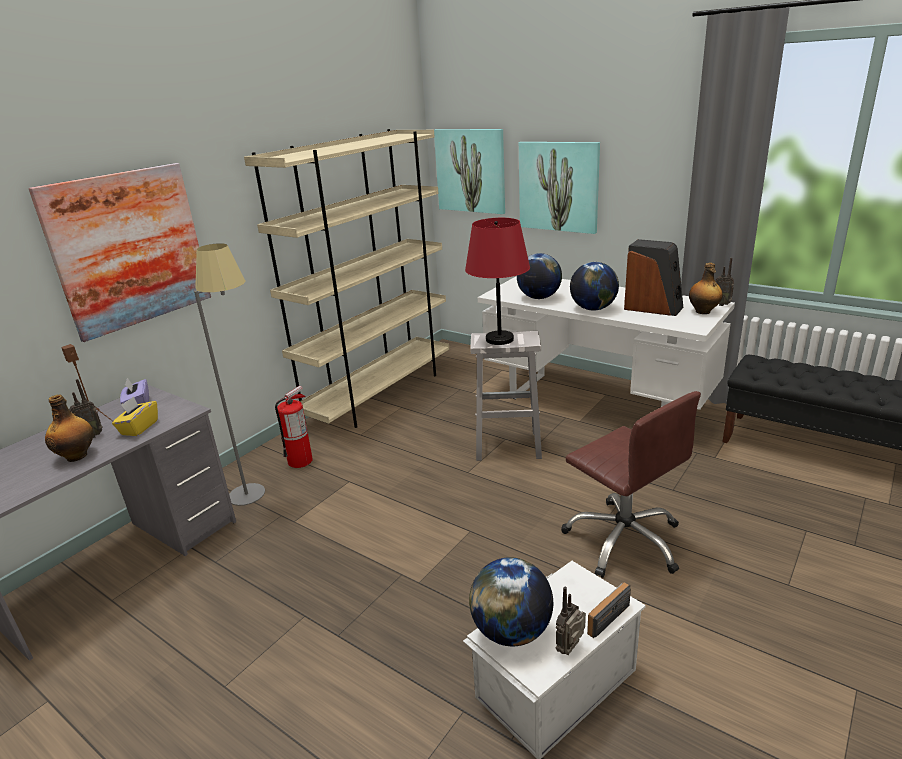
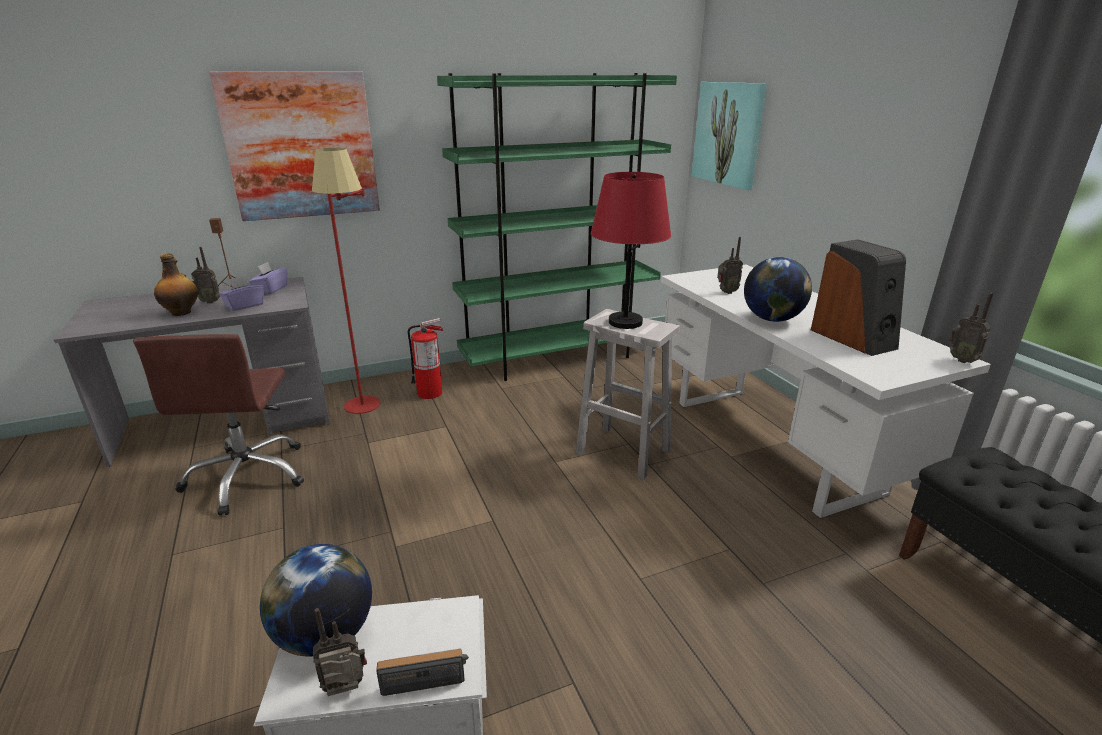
camera: 30 degrees right, 0 degrees up
yellow tissue box [112,396,158,436] -> purple tissue box [219,276,264,311]
grey floor lamp [194,243,265,506] -> red floor lamp [312,148,380,414]
beige bookcase [244,129,449,428] -> green bookcase [437,73,677,381]
globe [517,253,562,299] -> radio [717,237,743,294]
picture [519,142,600,234] -> none
brown office chair [561,391,701,578] -> brown office chair moved to [133,334,304,516]
bottle [689,263,723,314] -> none

